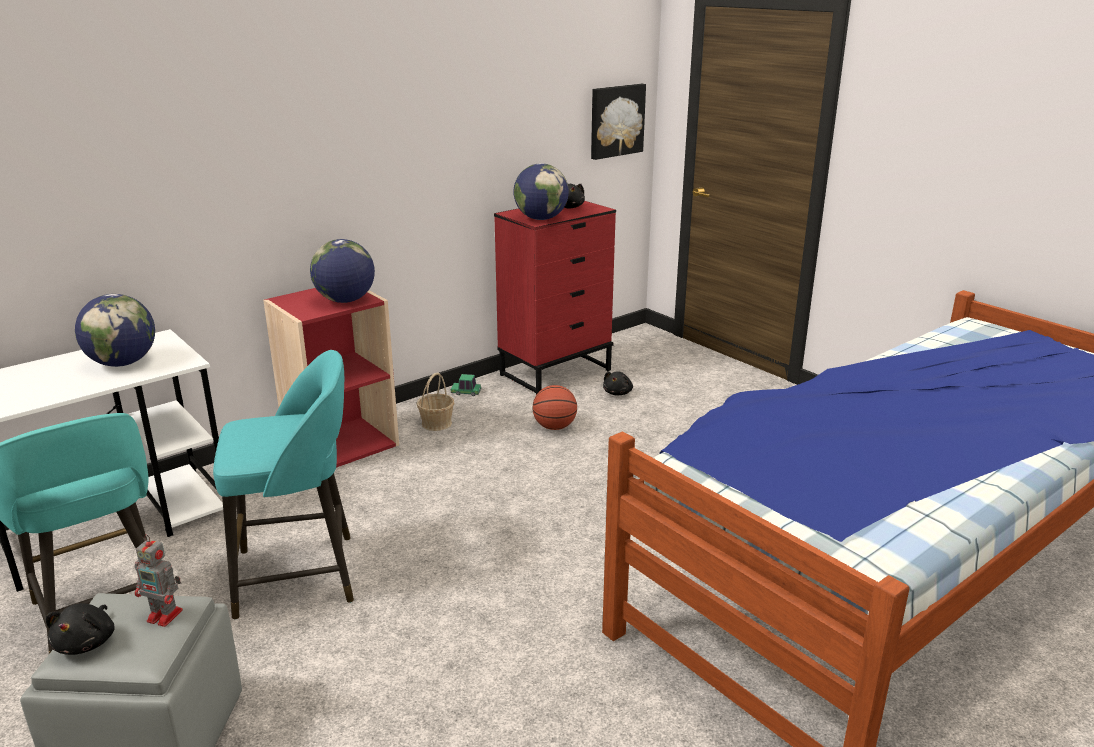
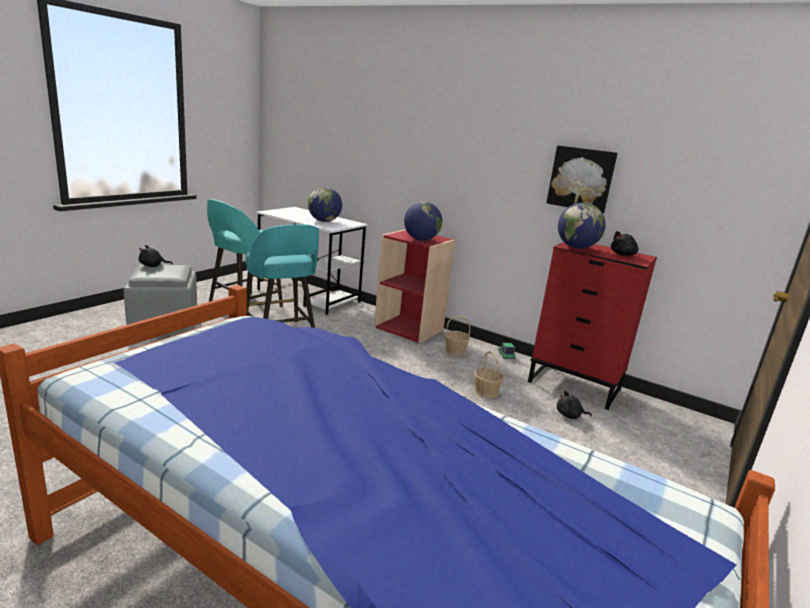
camera: 70 degrees right, 5 degrees down
toy robot [135,534,183,627] -> none
basketball [532,385,577,430] -> basket [474,351,504,398]
picture [591,84,646,160] -> picture moved to [546,145,618,213]

